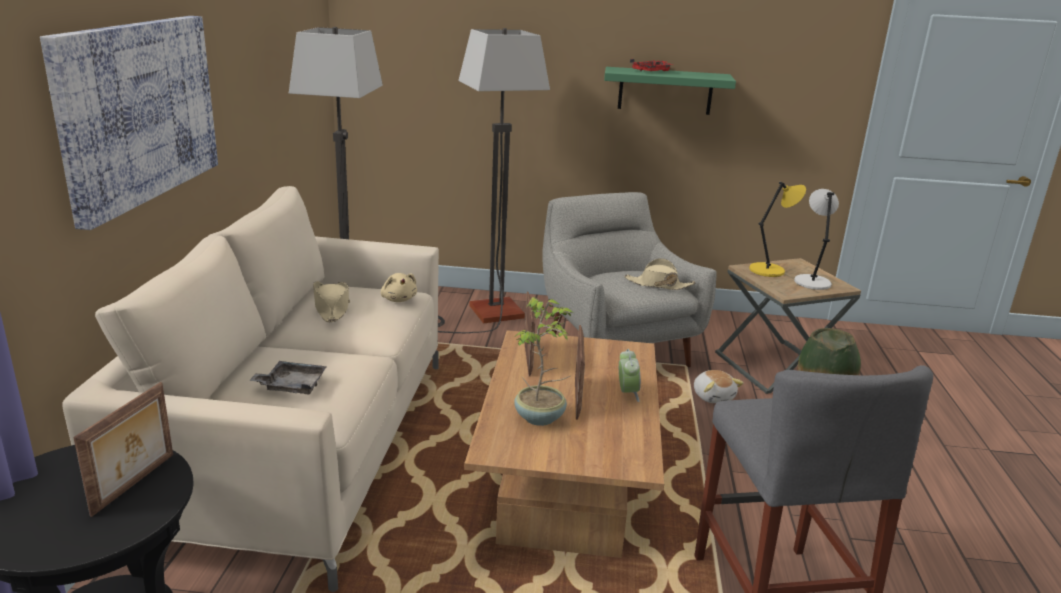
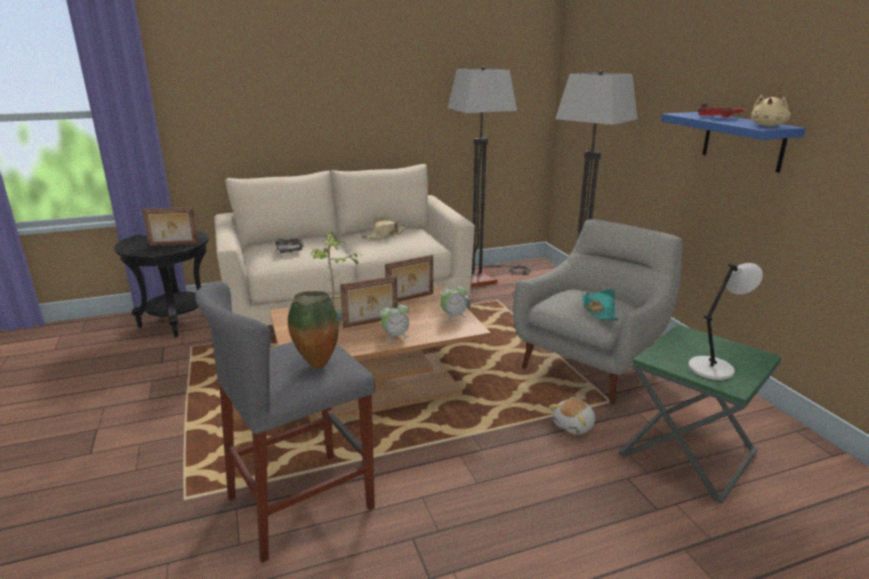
camera: 65 degrees right, 0 degrees up
picture [40,16,218,230] -> none
beige plush toy [381,273,417,302] -> beige plush toy moved to [751,95,790,126]
green shelf [604,67,736,115] -> blue shelf [661,112,806,173]
beige hat [624,258,695,290] -> turquoise hat [582,289,619,321]
brown side table [715,258,861,394] -> green side table [619,324,782,504]
yellow table lamp [749,182,806,277] -> none
none -> alarm clock [440,283,467,321]

